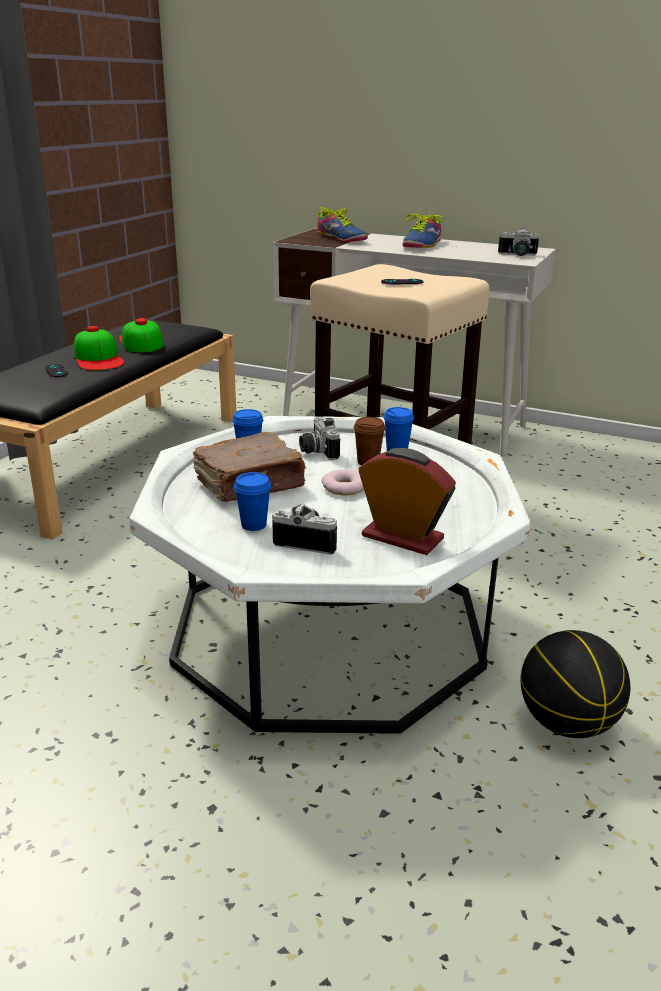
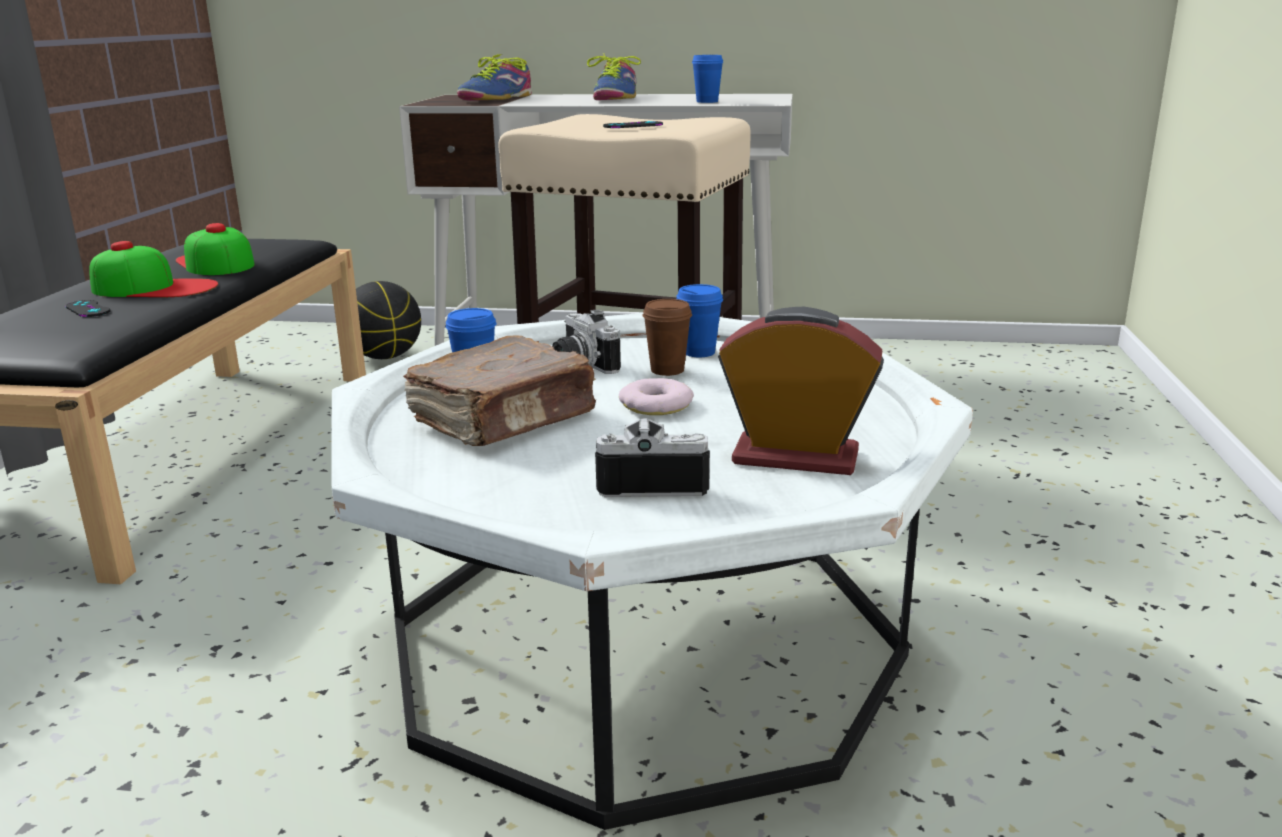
camera: 15 degrees left, 5 degrees down
cap [74,326,124,370] -> cap turned 45 degrees counterclockwise [89,241,218,297]
blue cup [234,472,271,531] -> blue cup moved to [692,55,723,103]
shoe [317,207,368,242] -> shoe turned 75 degrees clockwise [457,54,532,101]
camera [498,227,539,256] -> none
basketball [521,630,630,738] -> basketball moved to [356,281,421,359]

